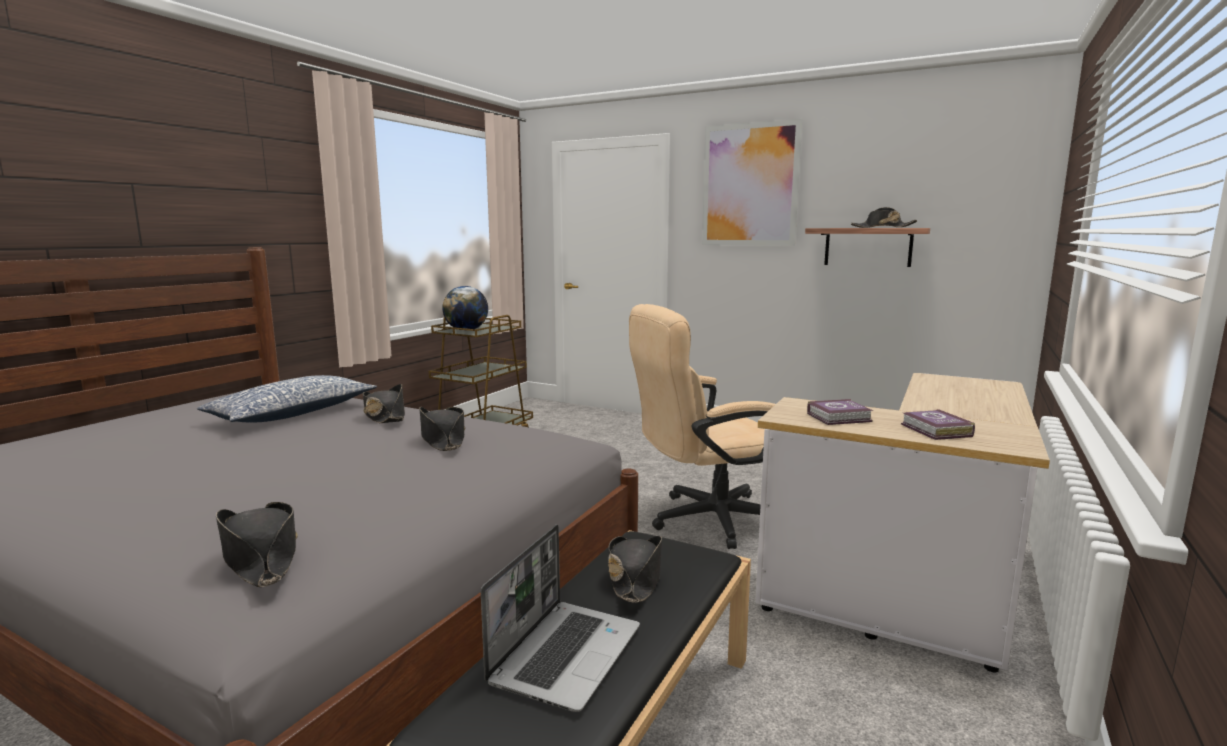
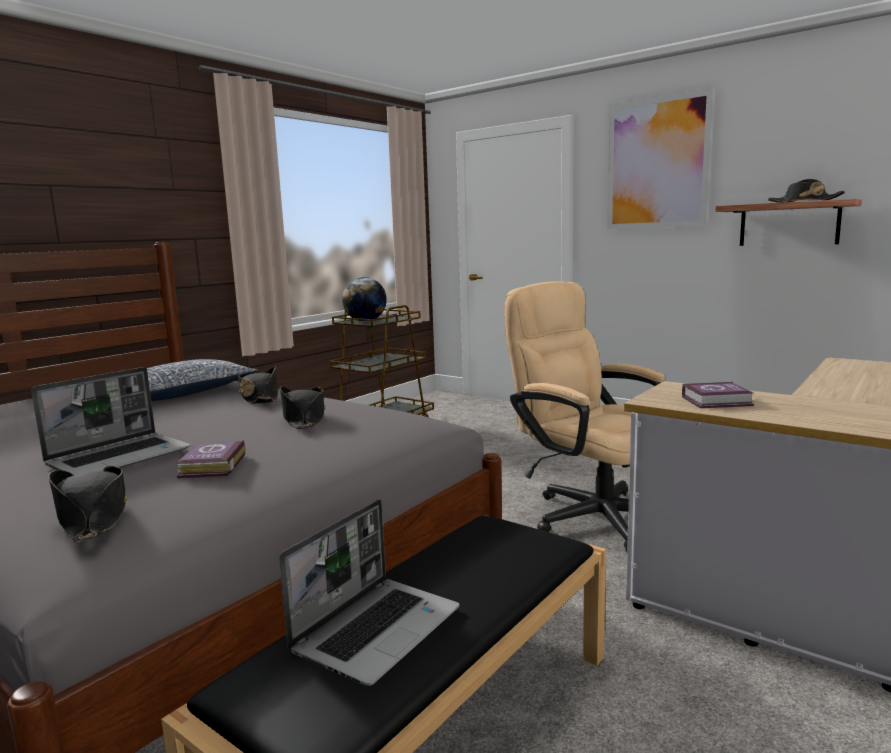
camera: 10 degrees right, 0 degrees up
black hat [608,536,662,603] -> none
beige office chair [629,304,776,549] -> beige office chair turned 60 degrees clockwise [504,281,665,552]
book [901,409,975,440] -> book moved to [176,440,246,478]
none -> laptop [31,367,191,475]

